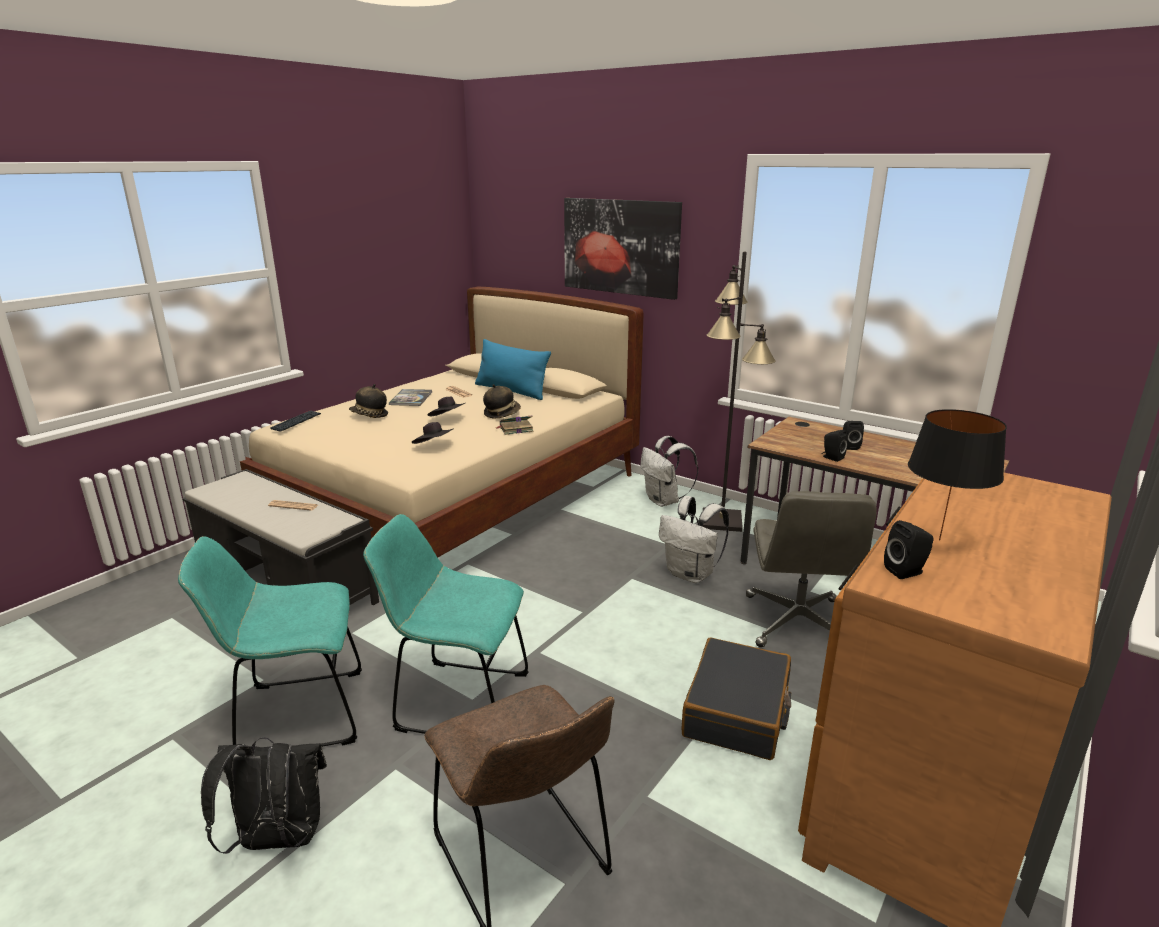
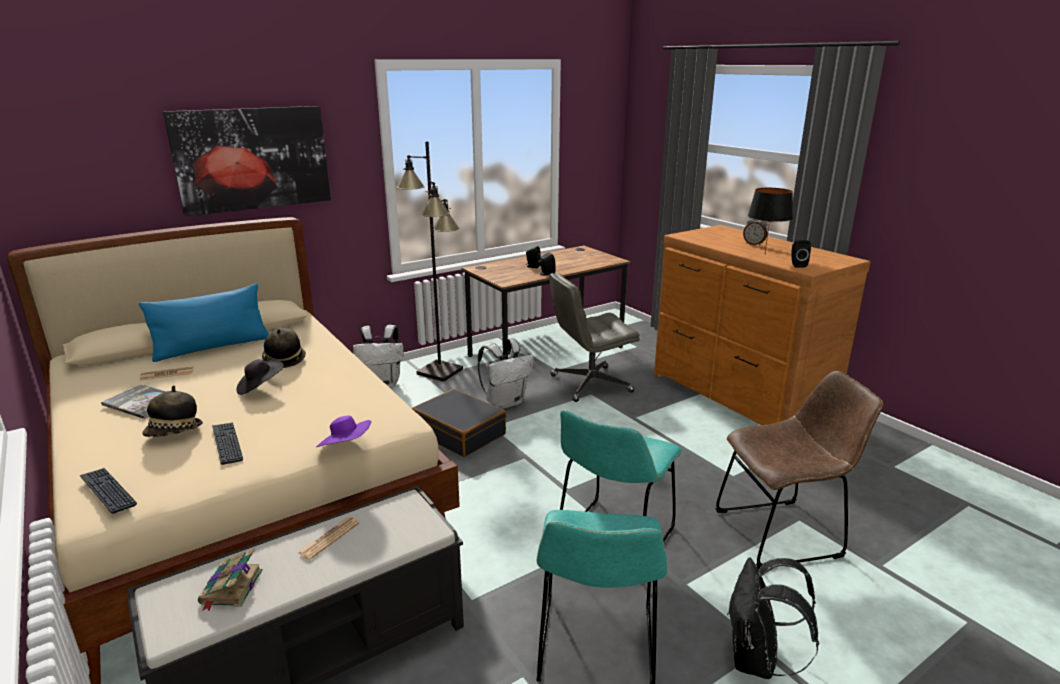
camera: 70 degrees left, 0 degrees up
black hat [412,422,454,444] -> none
book [495,415,533,435] -> book moved to [198,549,263,611]
black suitcase [681,638,791,760] -> black suitcase moved to [412,389,506,457]
grey office chair [746,491,877,647] -> grey office chair turned 135 degrees clockwise [549,272,640,402]
none -> keyboard [212,422,243,465]
none -> purple hat [316,415,371,447]
none -> alarm clock [743,218,768,246]

